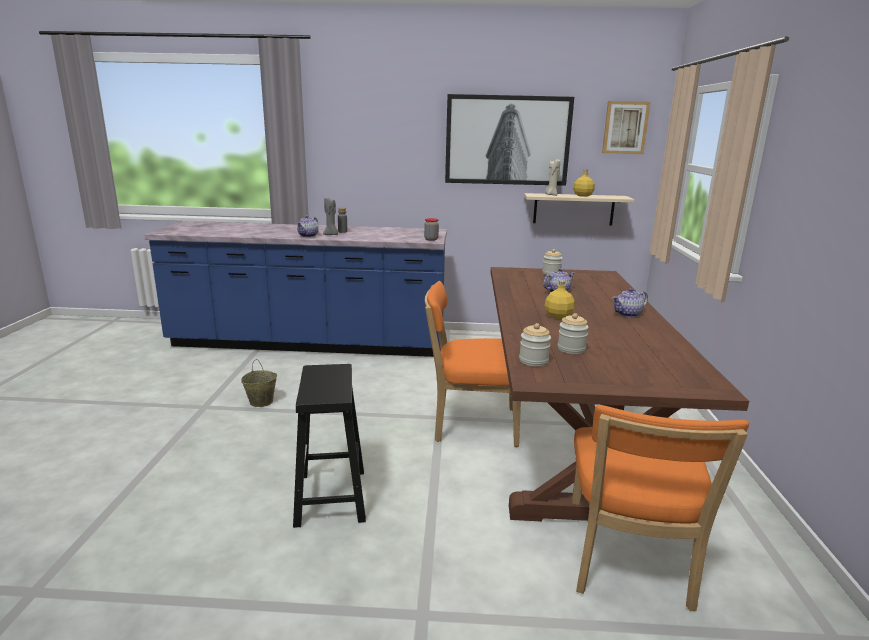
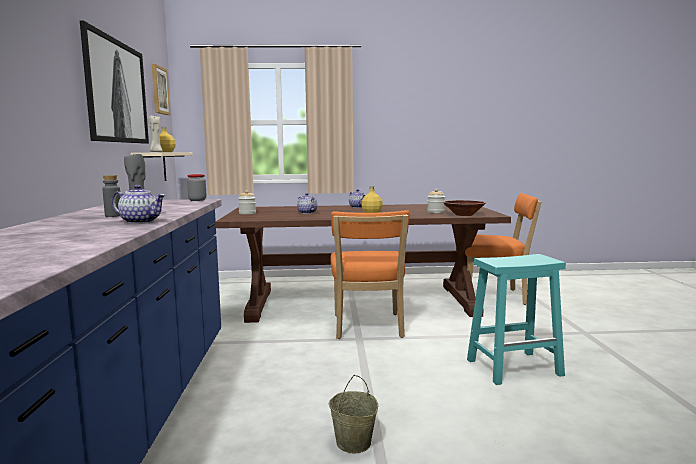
camera: 95 degrees left, 10 degrees down
black stool [293,364,366,528] -> turquoise stool [467,254,566,385]
jar [519,323,551,367] -> brown bowl [443,200,486,216]

